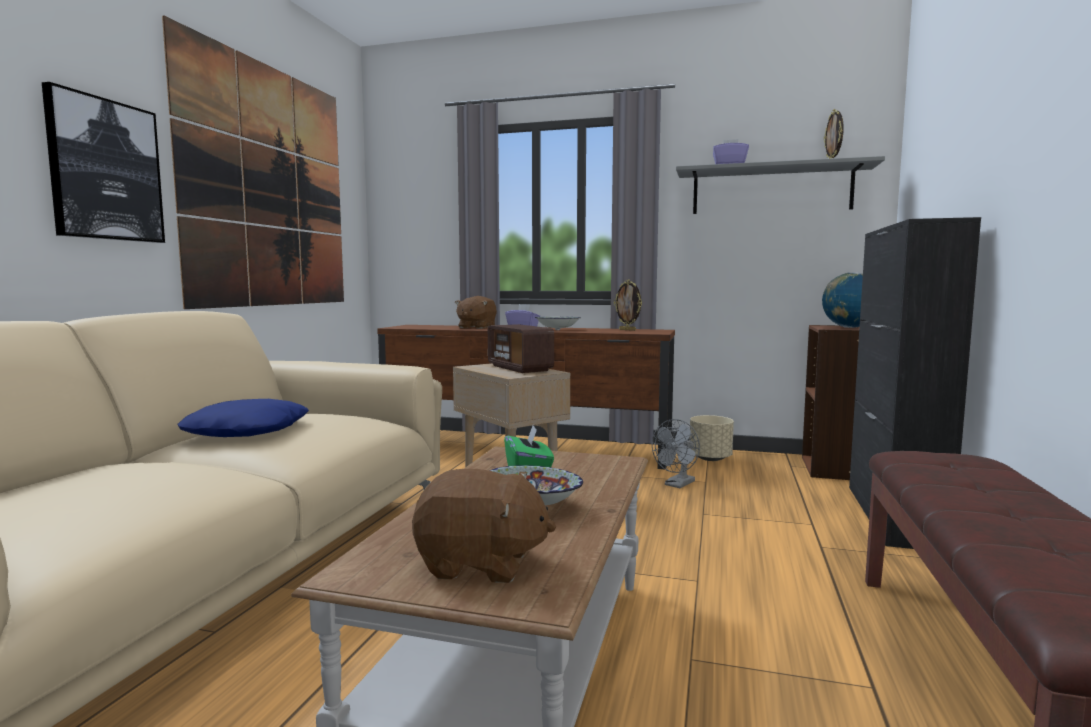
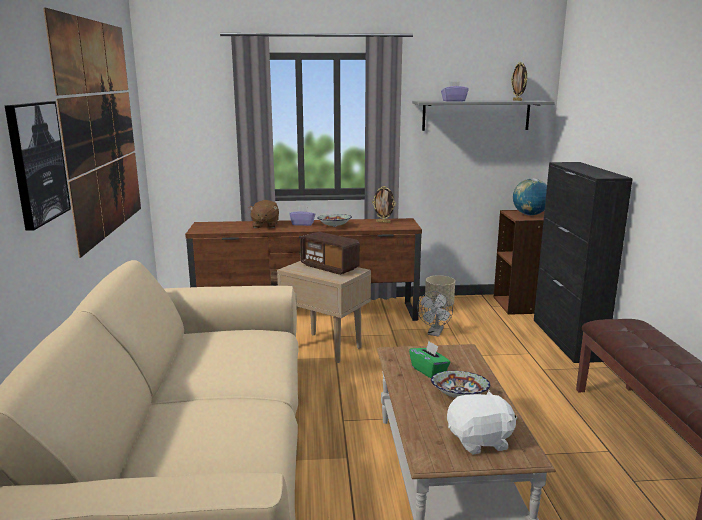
camera: 20 degrees left, 10 degrees up
blue pillow [178,399,309,437] -> none
brown plush toy [412,469,556,583] -> white plush toy [447,390,517,455]

